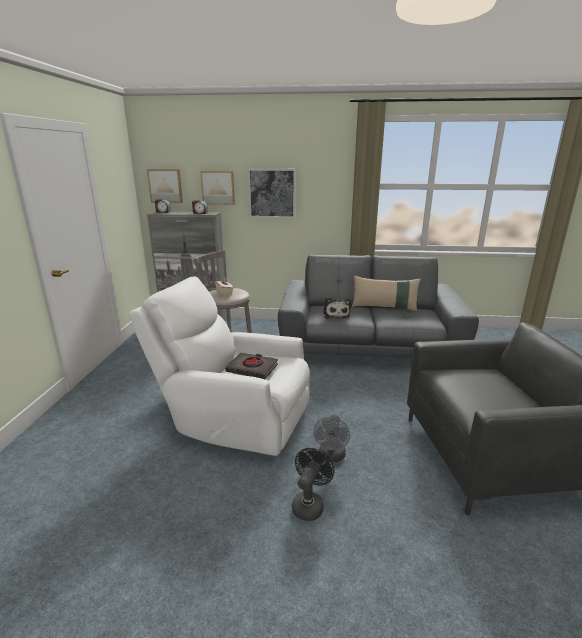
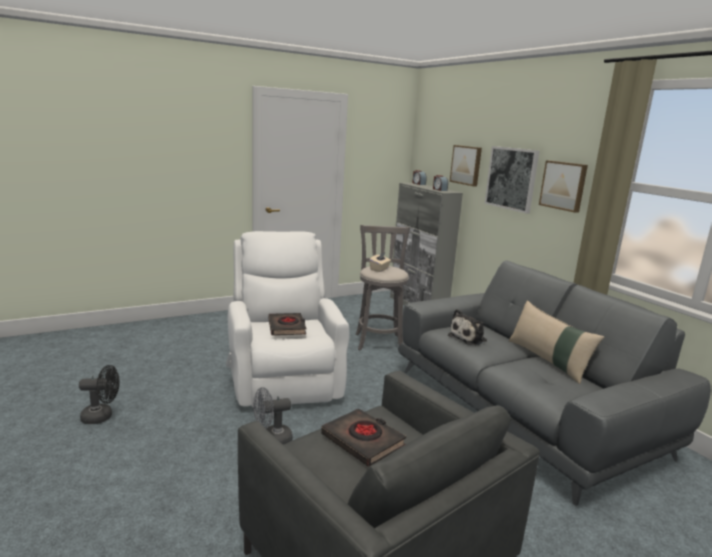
camera: 55 degrees right, 5 degrees down
picture [147,169,183,203] -> picture moved to [539,160,588,213]
black fan [292,448,334,521] -> black fan moved to [79,365,120,424]
none -> black book [321,409,406,467]

